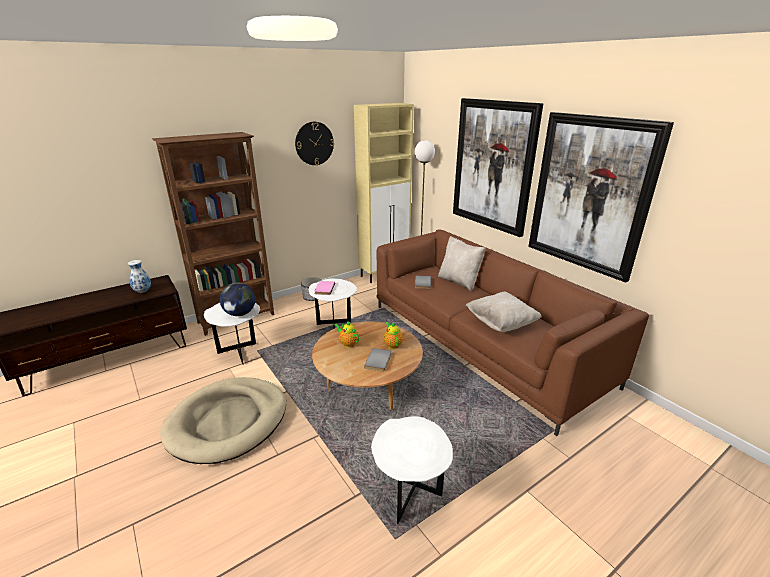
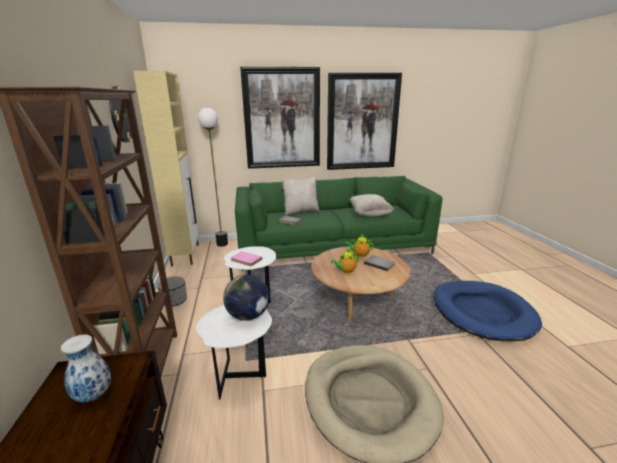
camera: 65 degrees left, 5 degrees down
white side table [371,416,453,524] -> blue dog bed [434,281,542,341]
brown sofa [377,229,649,436] -> green sofa [235,176,443,271]

